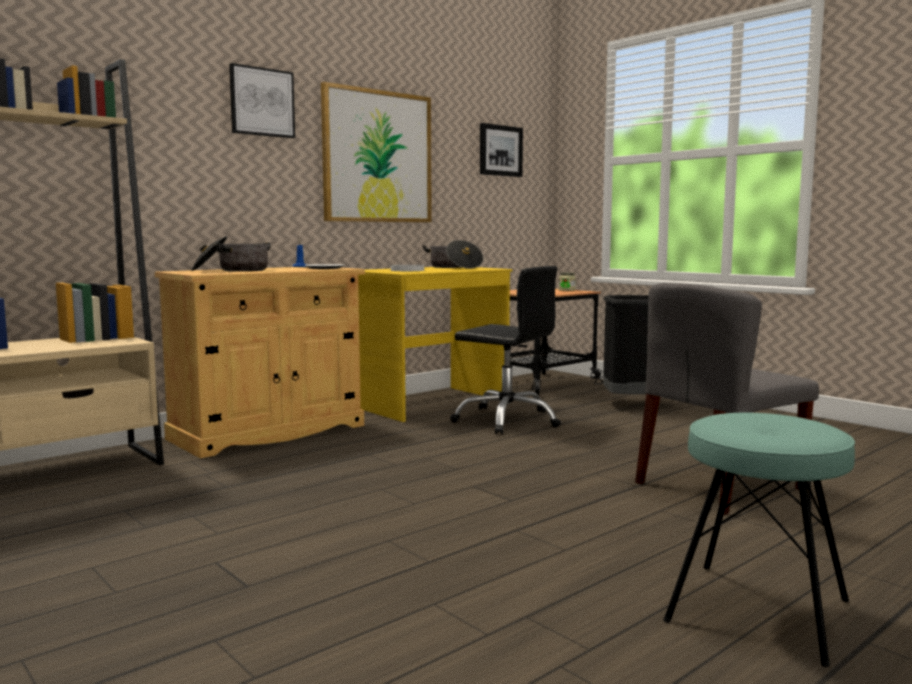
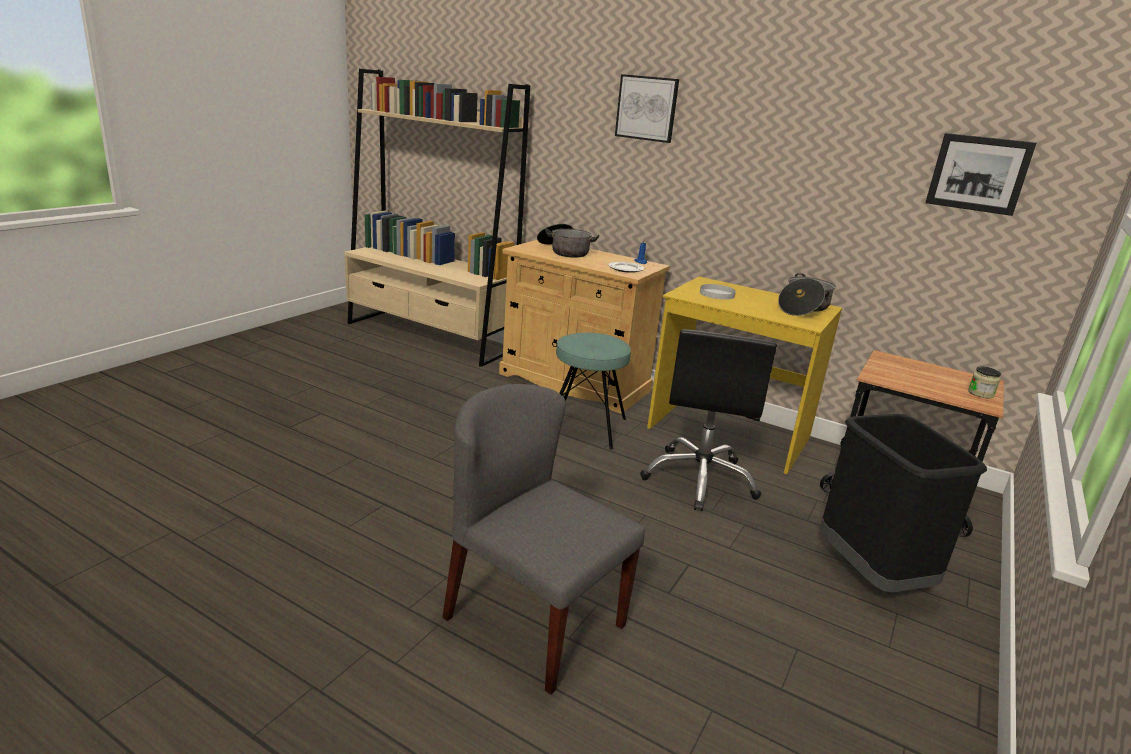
camera: 70 degrees right, 15 degrees up
picture [321,82,432,222] -> none
turquoise stool [663,413,855,667] -> turquoise stool moved to [556,333,631,450]

